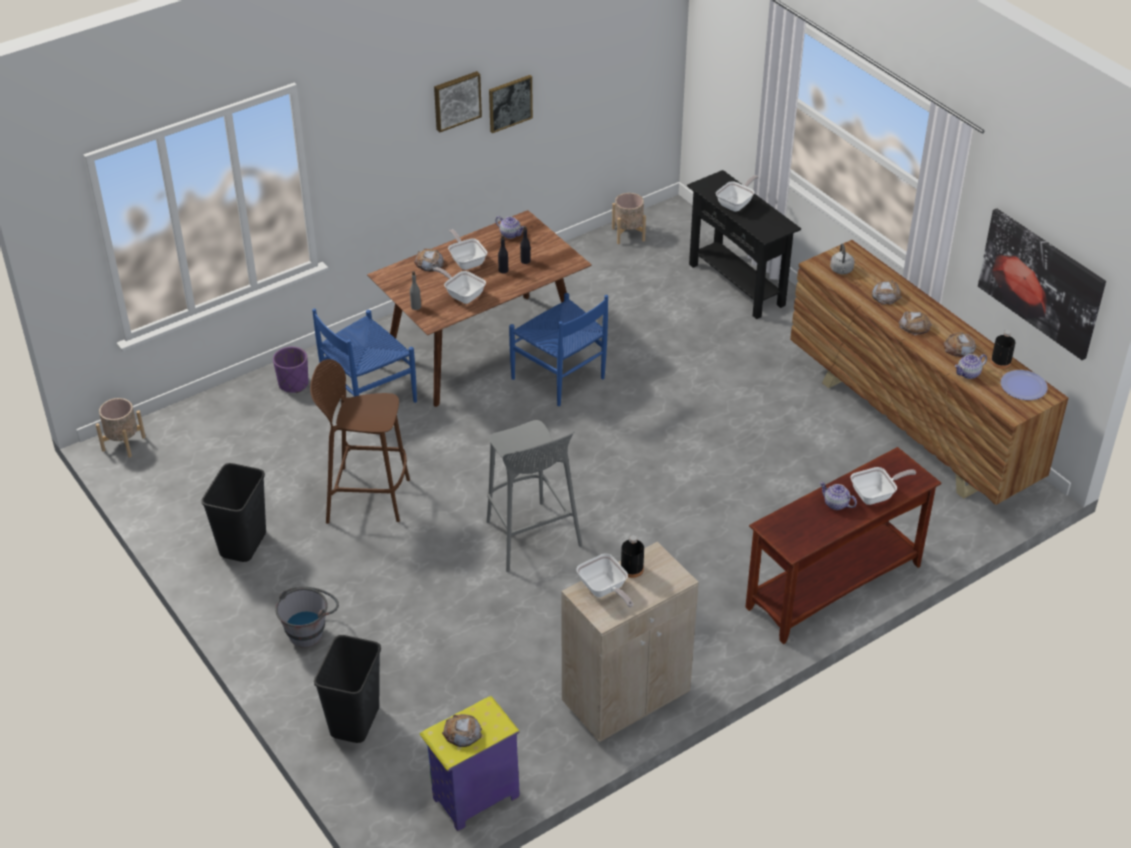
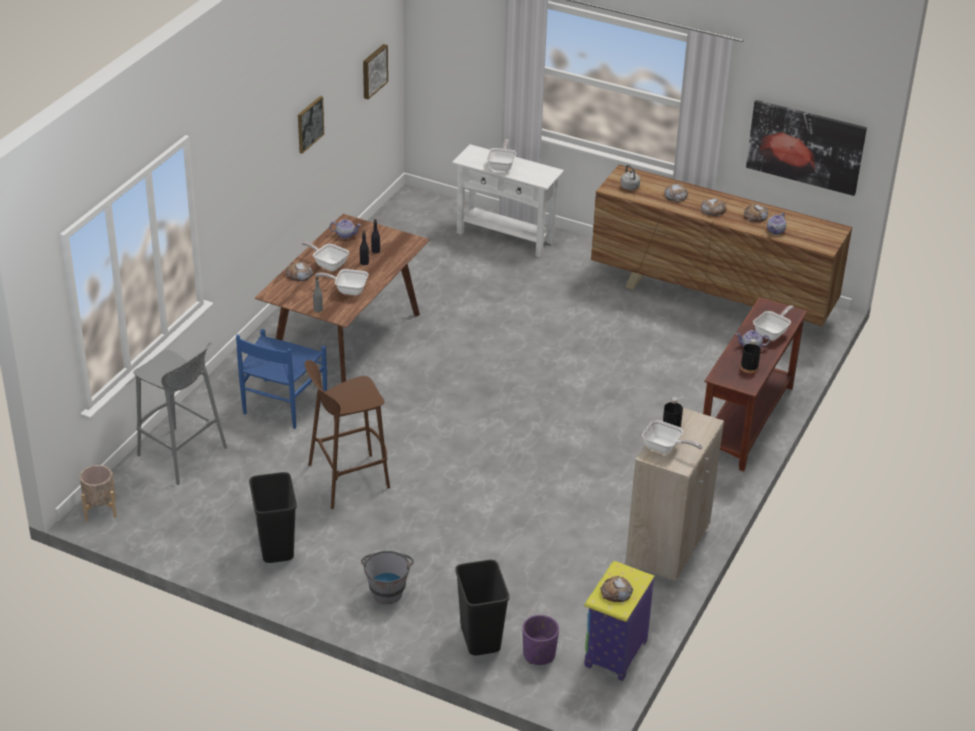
camera: 30 degrees left, 5 degrees down
purple planter [273,347,309,393] -> purple planter moved to [522,615,559,665]
picture [434,71,482,132] -> picture moved to [363,44,388,99]
grey stool [486,420,582,572] -> grey stool moved to [133,342,227,485]
blue chair [509,293,608,406] -> none
beige planter [612,193,646,244] -> none
black console table [687,170,801,319] -> white console table [452,144,564,257]
black bottle [991,330,1016,369] -> black bottle moved to [740,339,761,373]
plate [1001,370,1048,400] -> none

